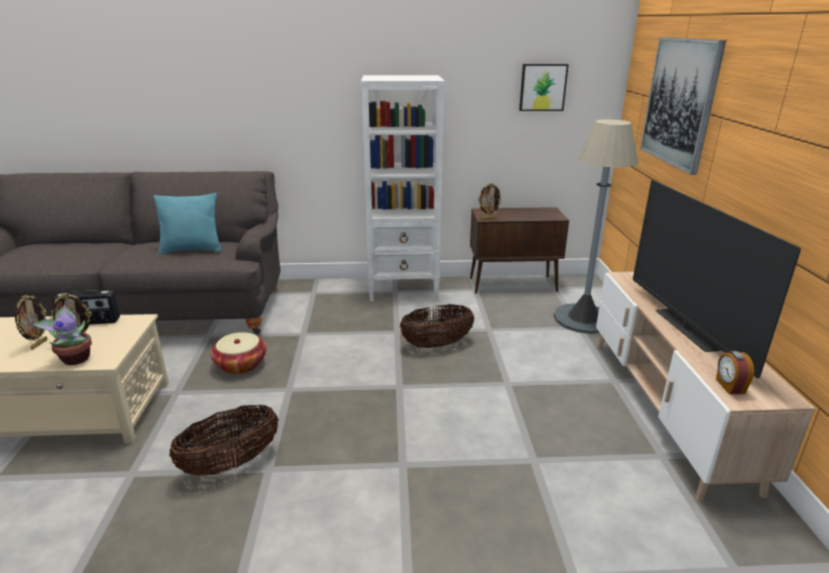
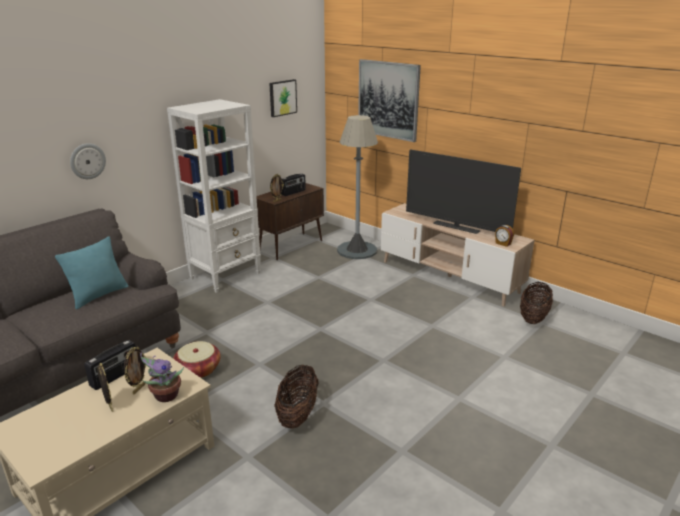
camera: 45 degrees left, 0 degrees up
basket [400,304,474,348] -> basket moved to [520,282,553,324]
none -> wall clock [70,143,106,179]
none -> radio [281,173,306,196]

